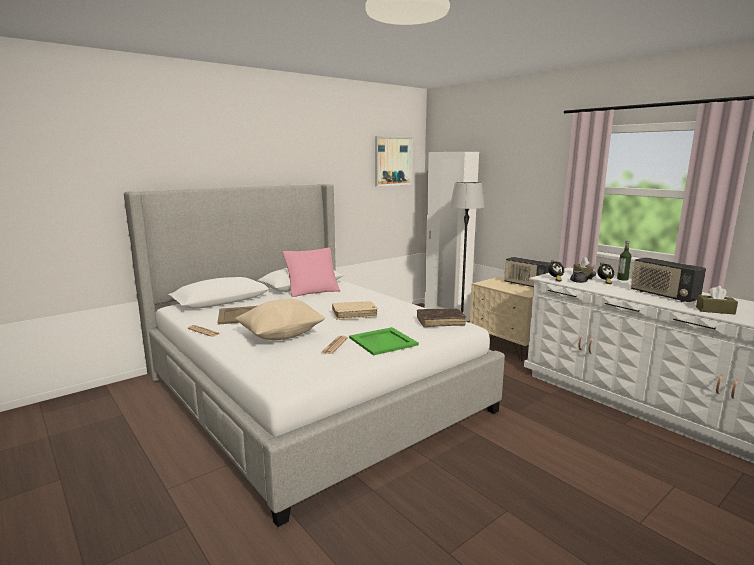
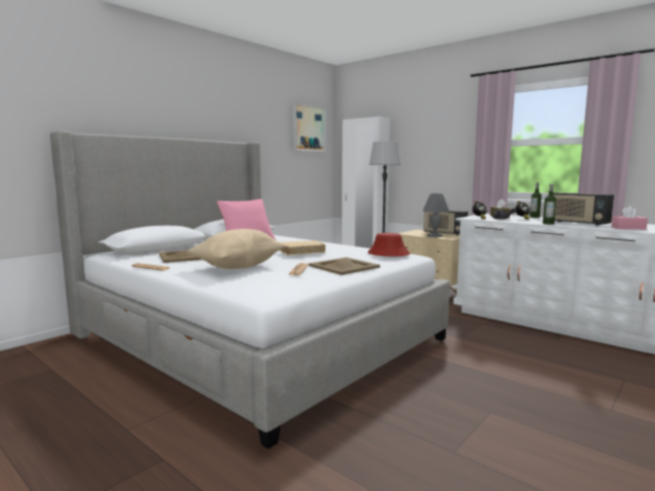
camera: 10 degrees left, 5 degrees down
green tray [349,327,419,355] -> beige tray [309,257,380,275]
brown book [417,308,466,327] -> red hat [368,233,410,256]
brown tissue box [696,286,738,315] -> pink tissue box [611,206,648,230]
none -> grey table lamp [423,194,449,237]
none -> bottle [543,184,556,224]

